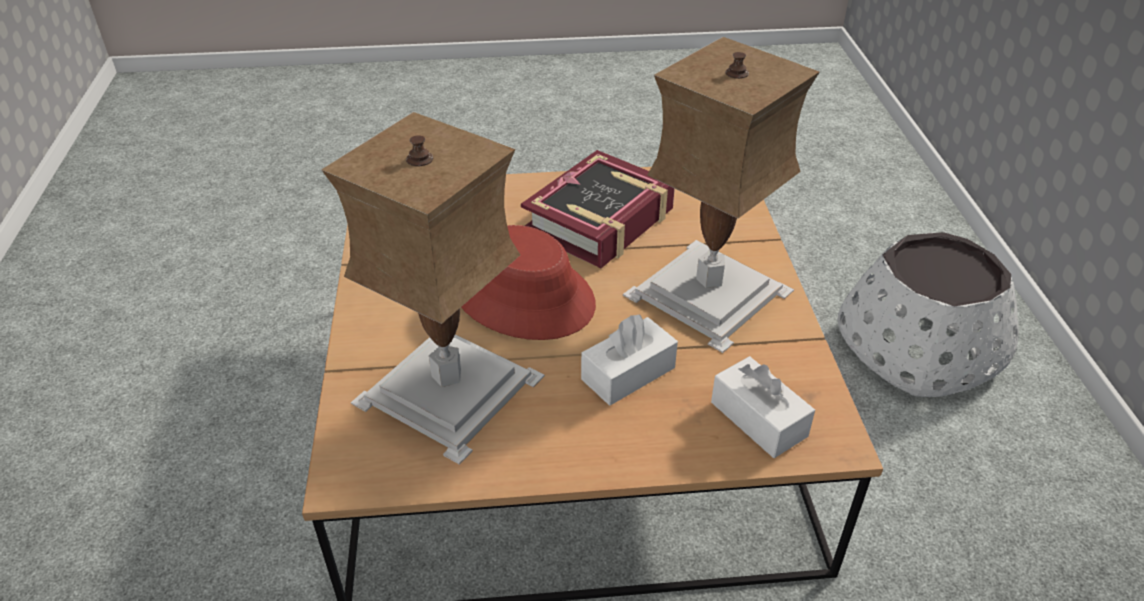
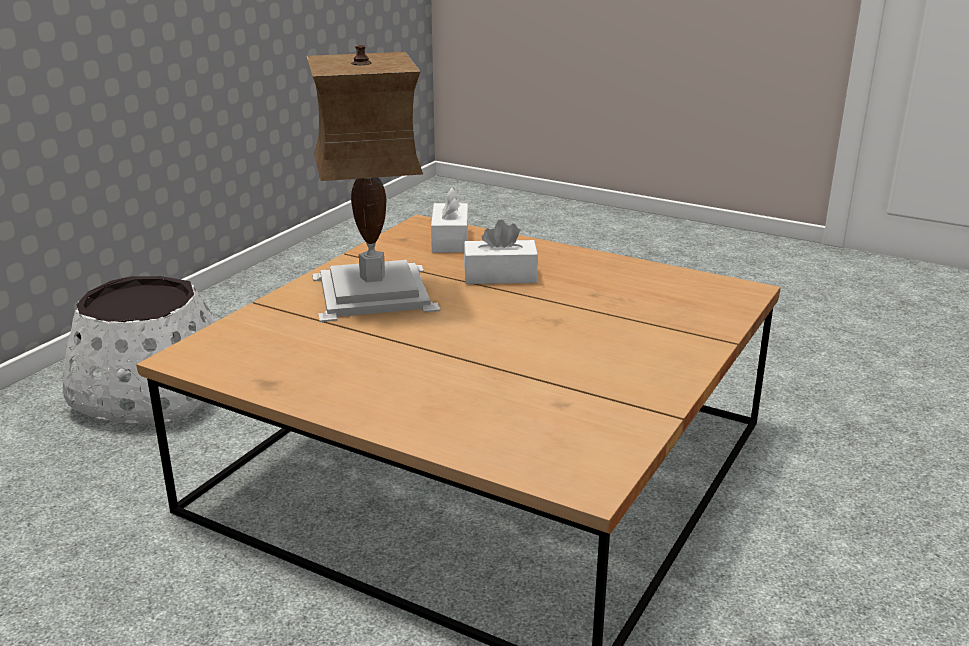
camera: 145 degrees left, 15 degrees down
table lamp [321,112,545,465] -> none
red hat [461,225,596,340] -> none
book [521,150,675,268] -> none

